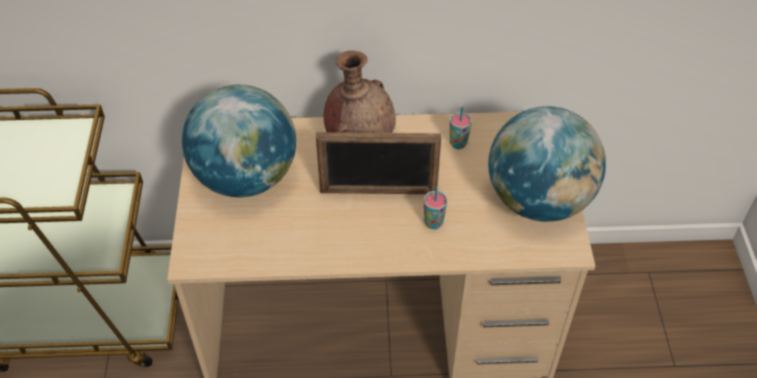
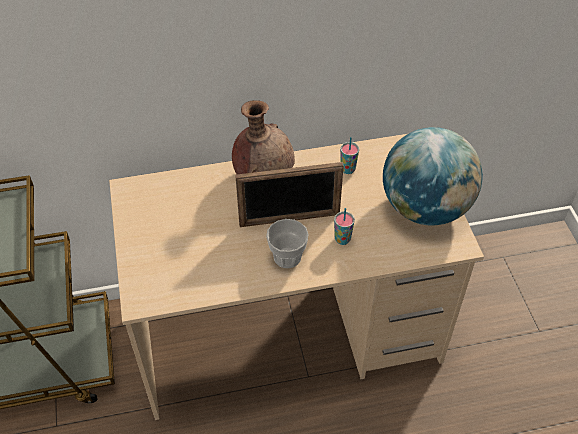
camera: 10 degrees left, 0 degrees up
globe [182,84,296,198] -> none
none -> cup [266,219,308,268]

